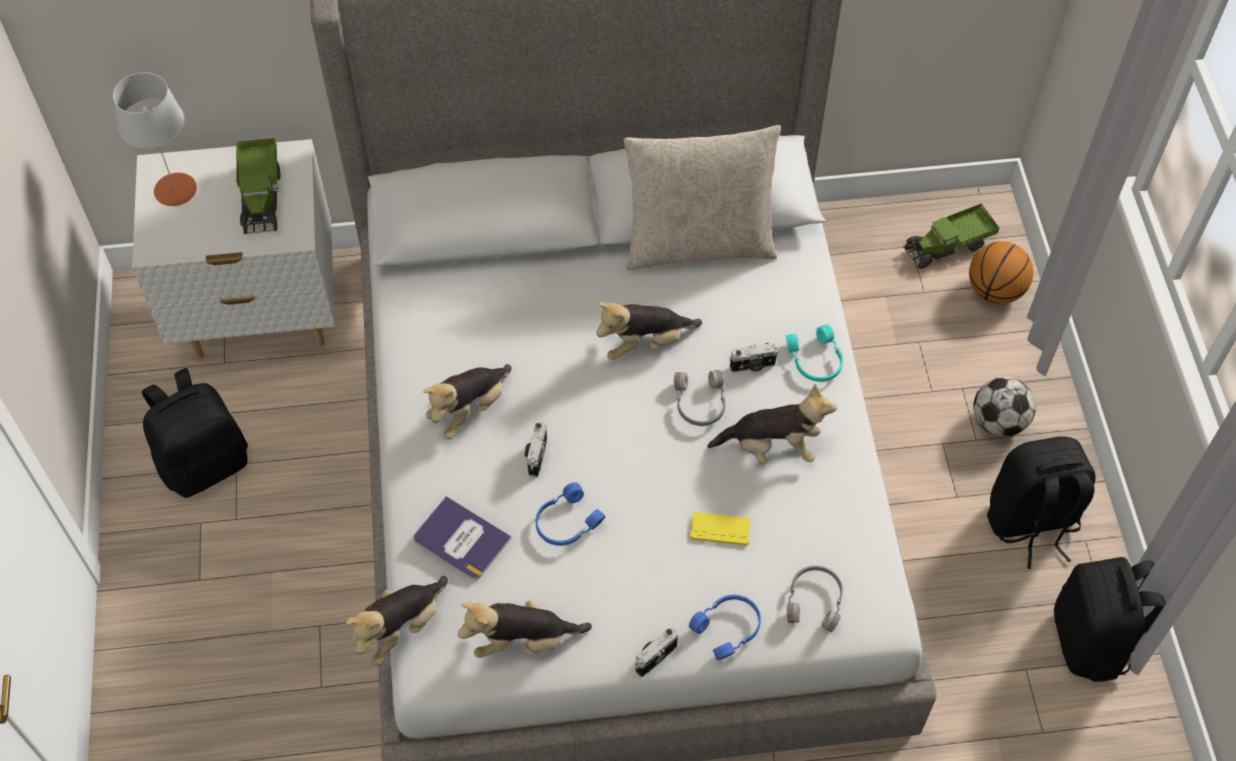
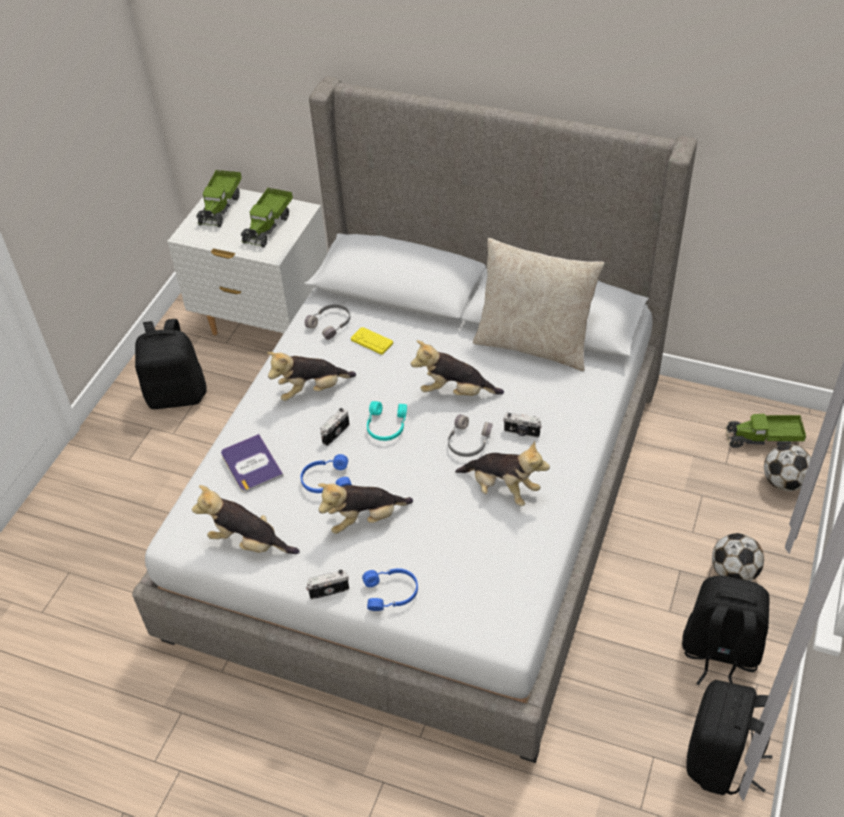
camera: 30 degrees right, 10 degrees down
grey table lamp [113,73,197,206] -> toy truck [196,170,242,228]
plush toy [346,576,448,666] -> plush toy moved to [318,483,413,534]
yellow game controller [690,512,751,546] -> yellow game controller moved to [351,327,393,355]
turquoise headphones [786,324,843,382] -> turquoise headphones moved to [367,401,407,441]
grey headphones [787,566,843,632] -> grey headphones moved to [305,304,350,340]
basketball [969,241,1033,304] -> football [764,444,811,491]

